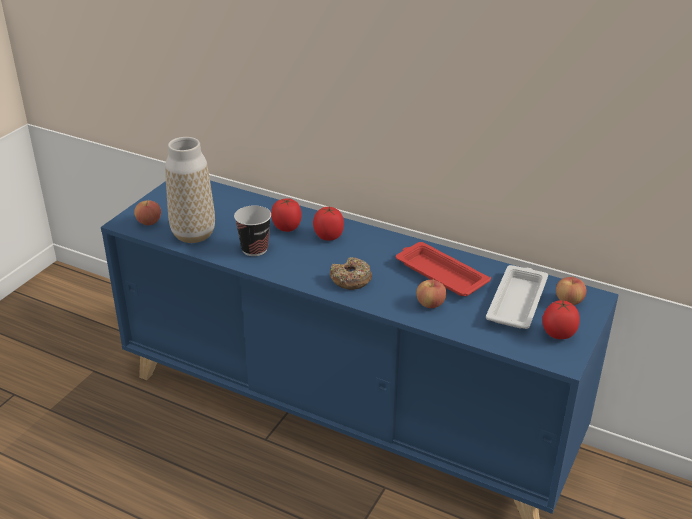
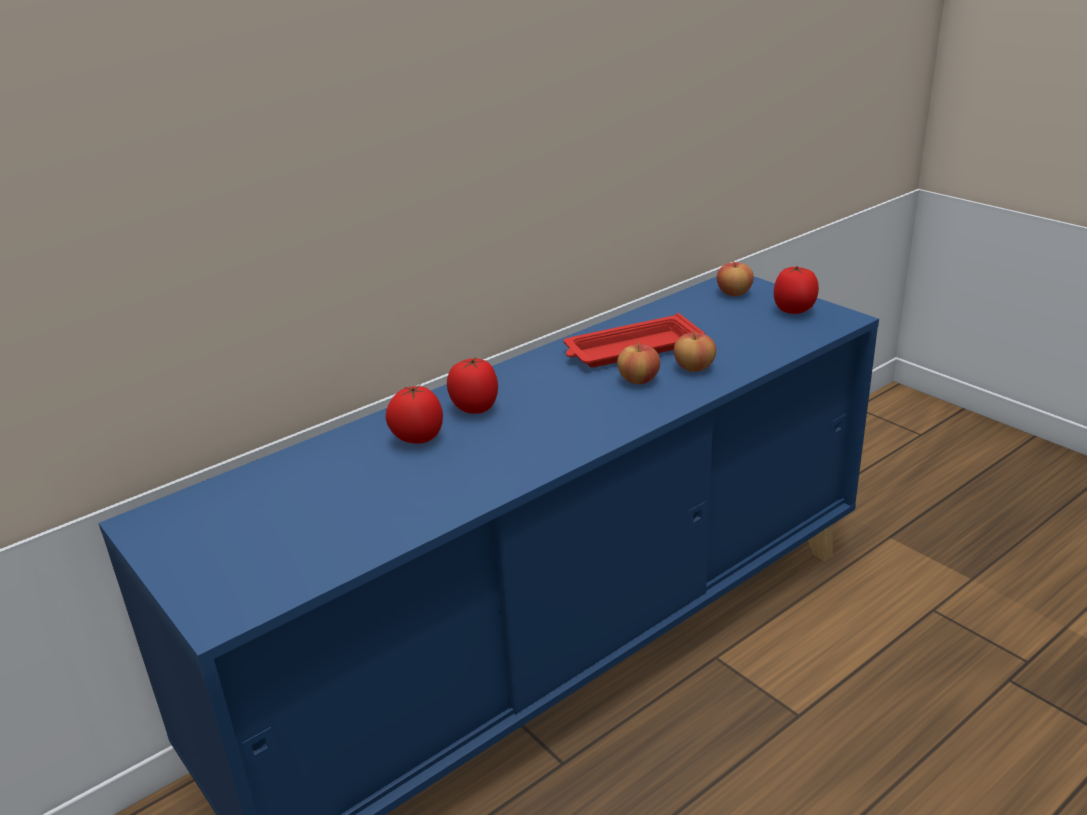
camera: 65 degrees left, 5 degrees down
apple [134,200,161,225] -> apple moved to [617,341,660,384]
vase [165,137,215,243] -> none
cup [234,205,271,256] -> none
donut [330,257,372,290] -> none
white tray [486,265,548,329] -> none

